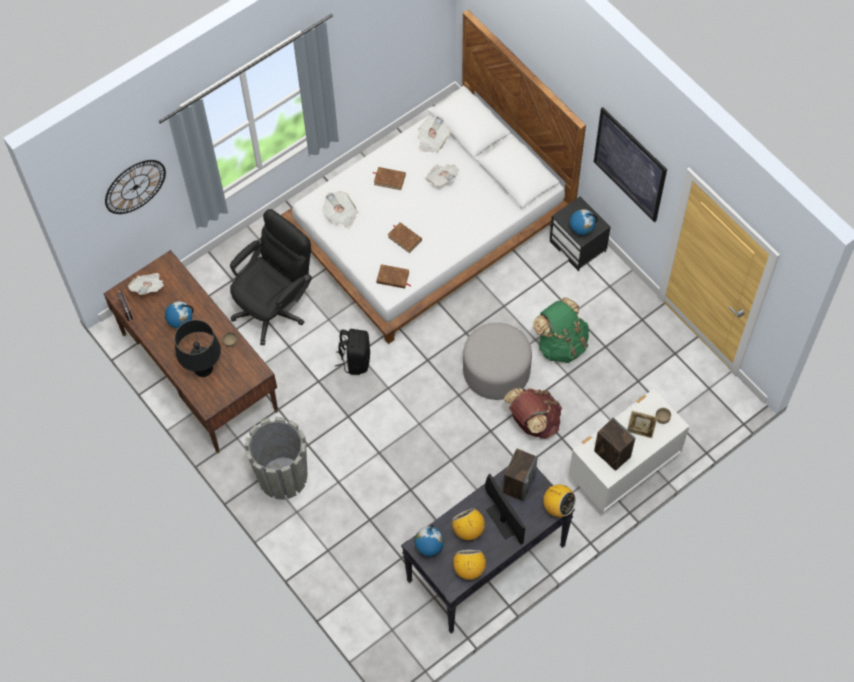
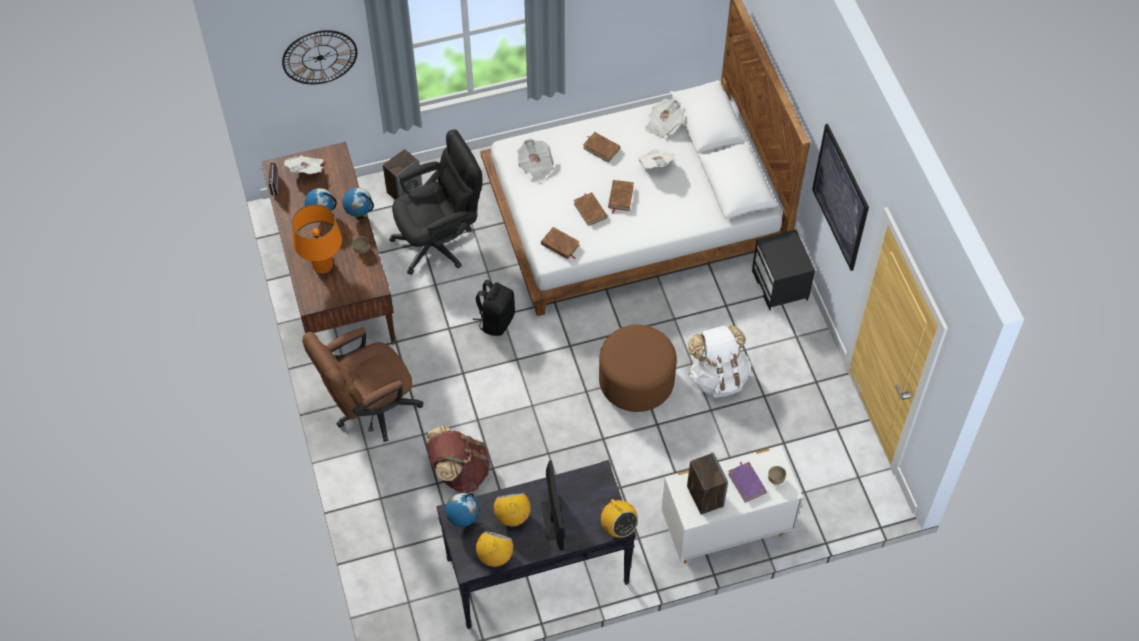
camera: 20 degrees right, 5 degrees down
black table lamp [174,320,221,377] -> orange table lamp [292,204,342,274]
grey planter [245,417,308,500] -> brown office chair [302,328,423,442]
grey ottoman [463,323,532,400] -> brown ottoman [599,325,677,412]
speaker [503,449,538,502] -> speaker moved to [383,149,422,200]
brown backpack [504,388,562,439] -> brown backpack moved to [426,426,491,493]
green backpack [533,297,589,363] -> white backpack [688,325,751,398]
globe [570,209,597,236] -> globe moved to [342,188,374,219]
picture frame [627,411,658,438] -> purple book [728,462,767,503]
none -> brown book [608,180,634,213]

